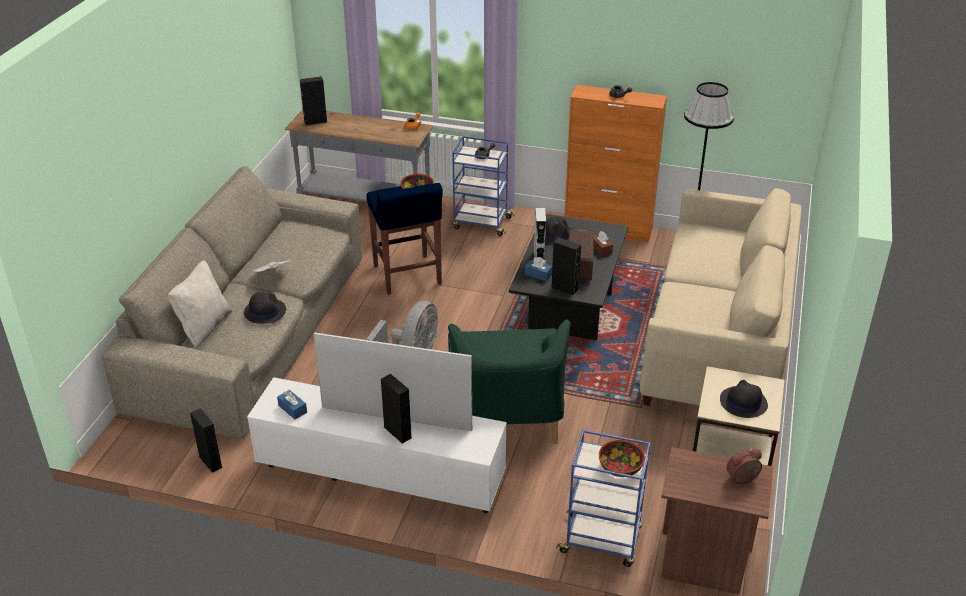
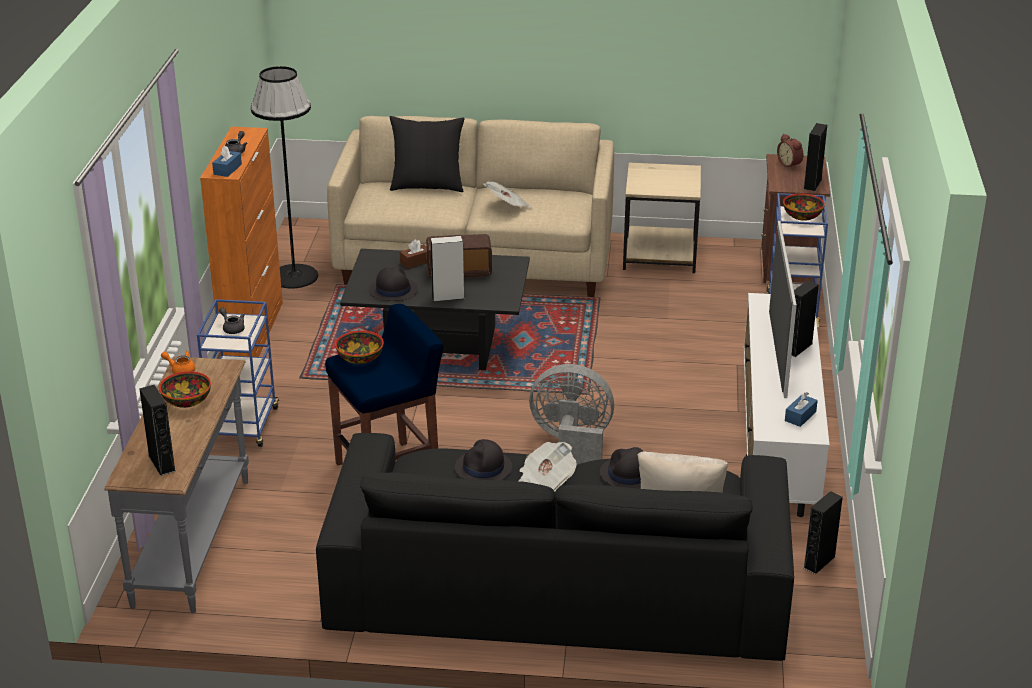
camera: 100 degrees left, 5 degrees down
beige sofa [102,166,362,439] -> black sofa [316,433,794,661]
green armchair [448,320,571,444] -> none
blue tissue box [525,257,552,281] -> blue tissue box moved to [212,145,242,177]
black speaker [552,237,581,295] -> black speaker moved to [804,123,827,191]
black hat [720,380,768,418] -> black hat moved to [455,439,512,480]
none -> bowl [159,371,211,408]
none -> black pillow [390,116,464,192]
none -> newspaper [483,181,532,207]

